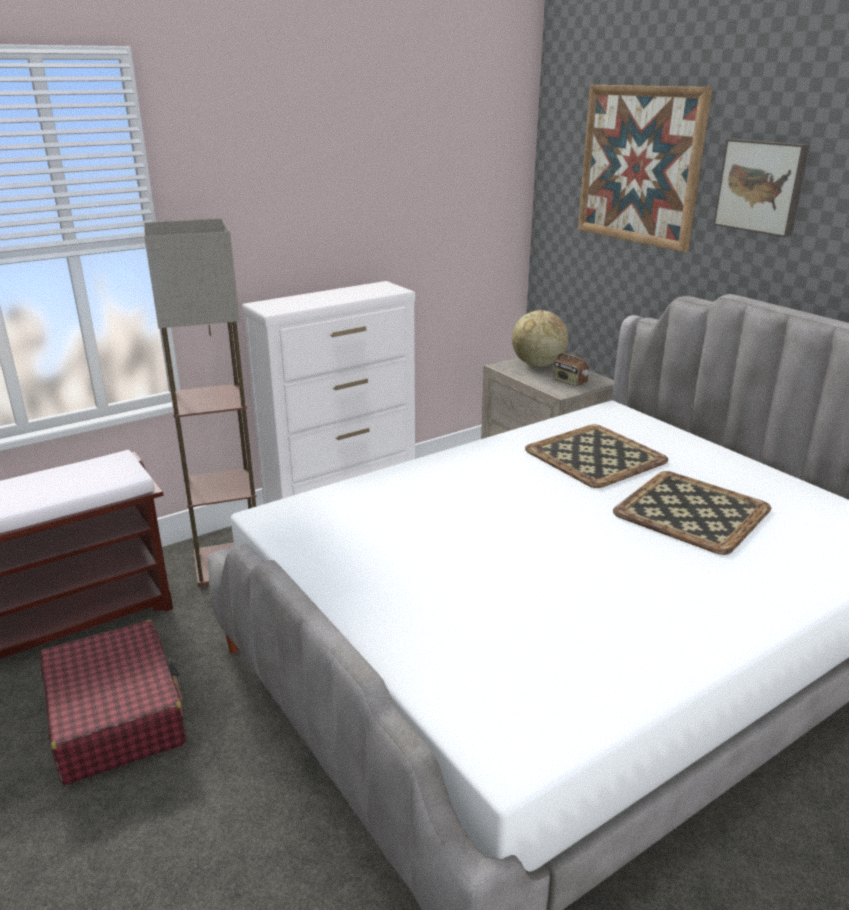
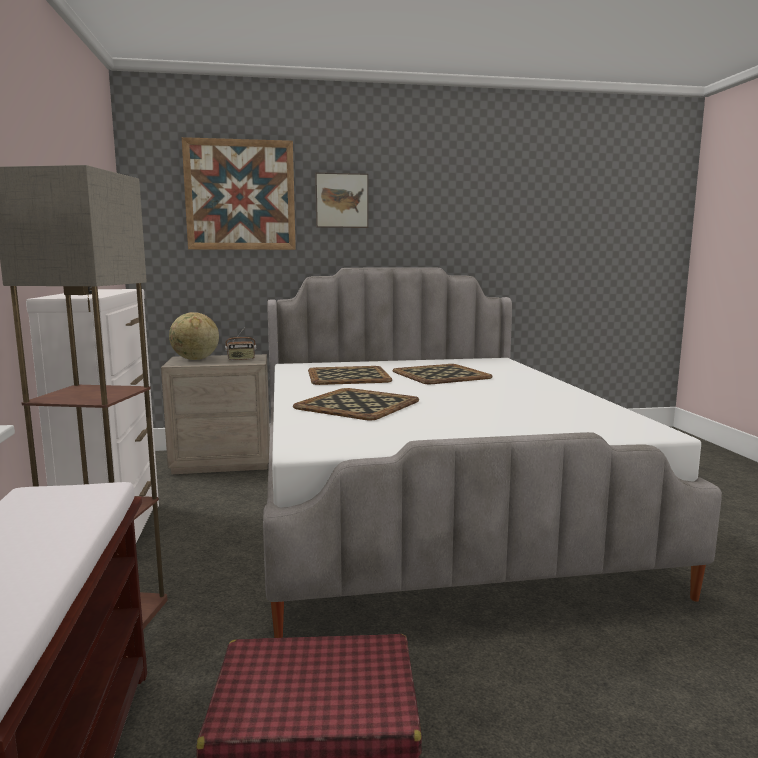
camera: 65 degrees left, 15 degrees down
none -> tray [293,388,419,420]

